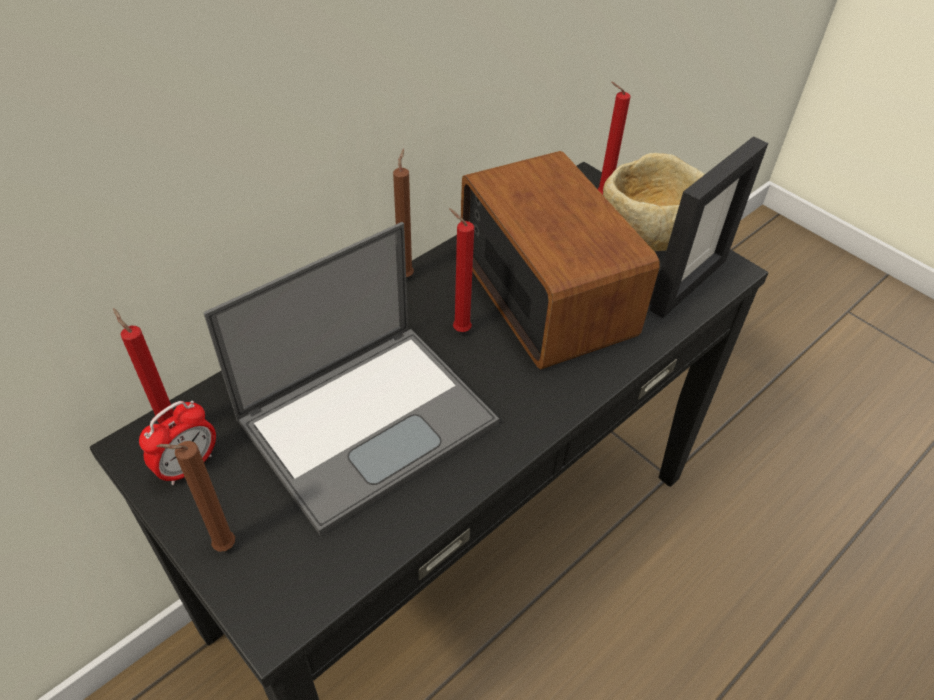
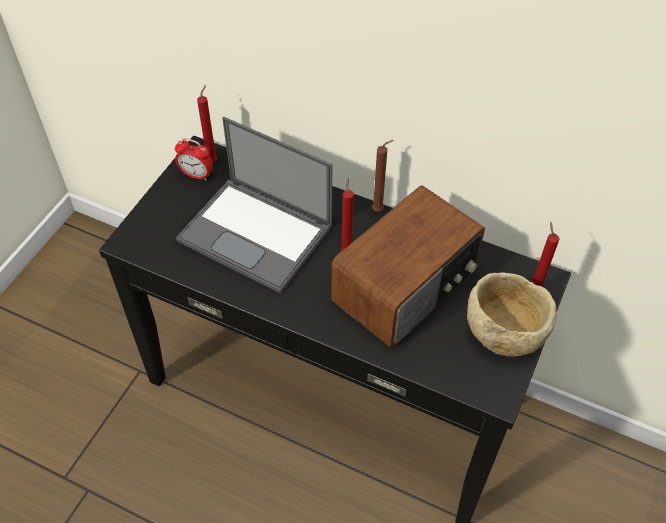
camera: 70 degrees right, 5 degrees up
brown candle [157,441,235,552] -> none
picture frame [649,136,768,318] -> none

